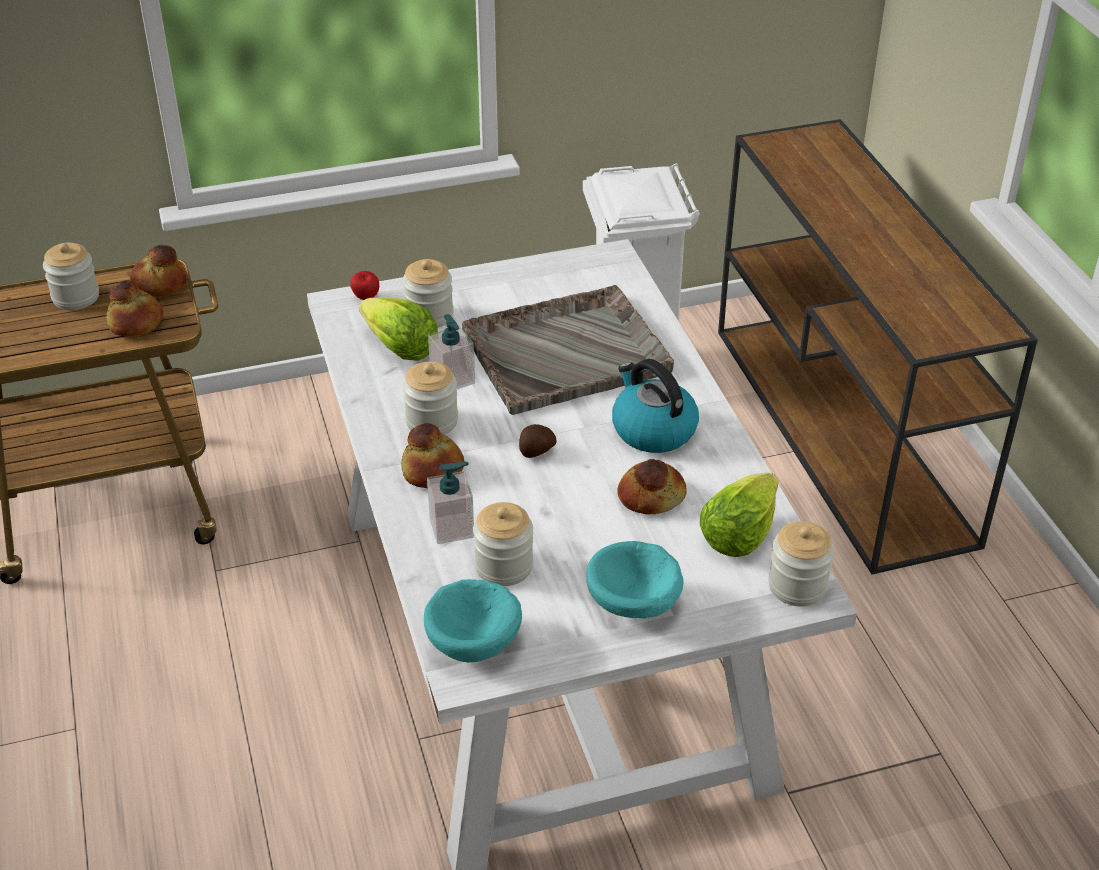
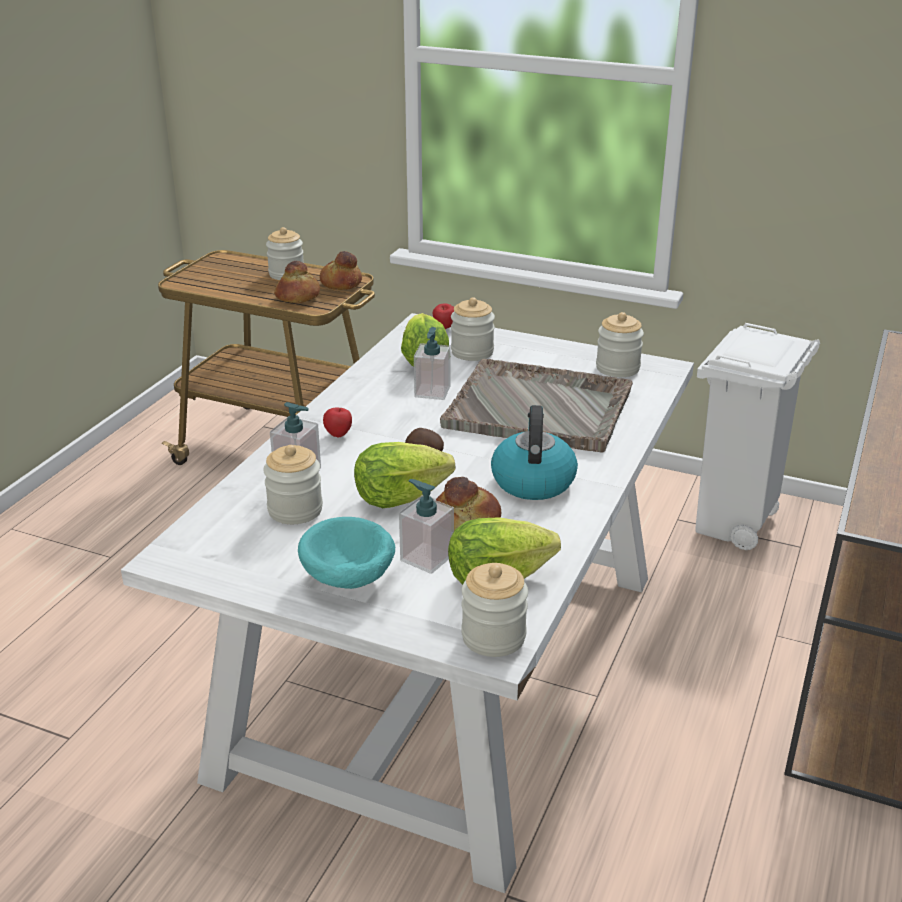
camera: 40 degrees right, 10 degrees down
bread [401,423,464,488] -> apple [323,407,352,438]
jar [403,362,458,435] -> jar moved to [596,312,644,377]
turquoise bowl [424,579,522,662] -> none
none -> lettuce [354,442,455,508]
none -> soap dispenser [399,479,454,574]

